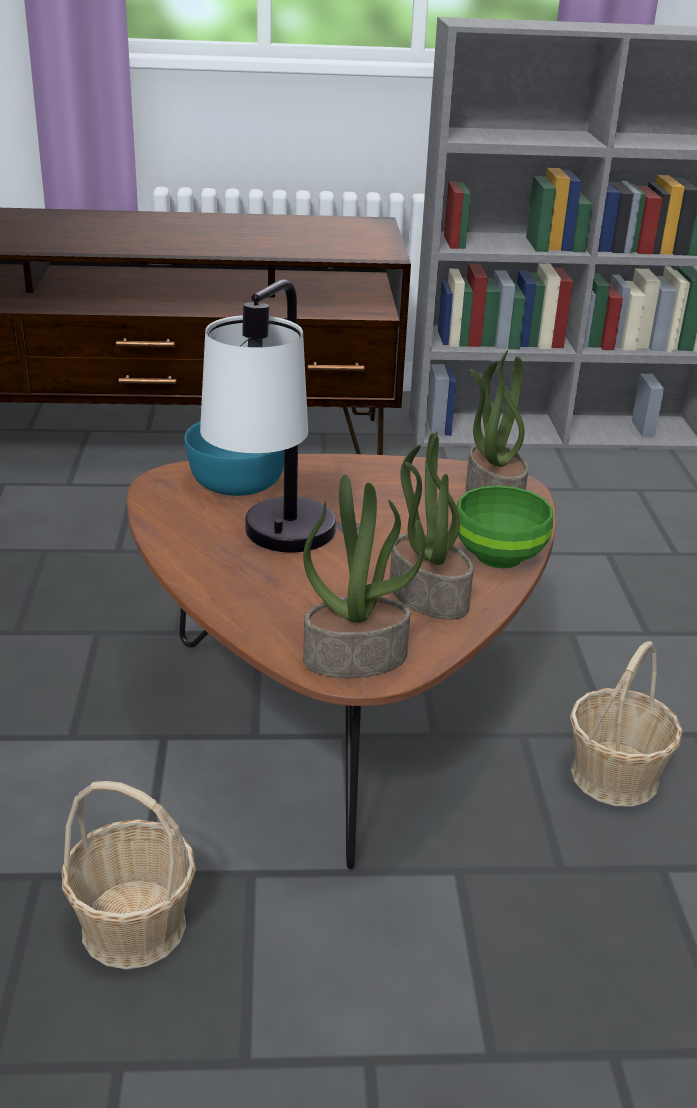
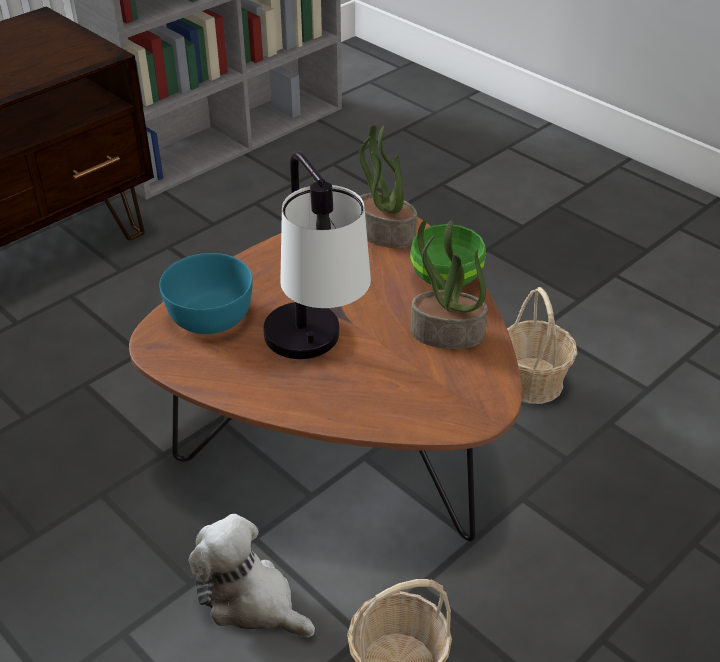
camera: 40 degrees left, 10 degrees up
potted plant [303,475,425,678] -> none
none -> plush toy [188,514,315,637]

